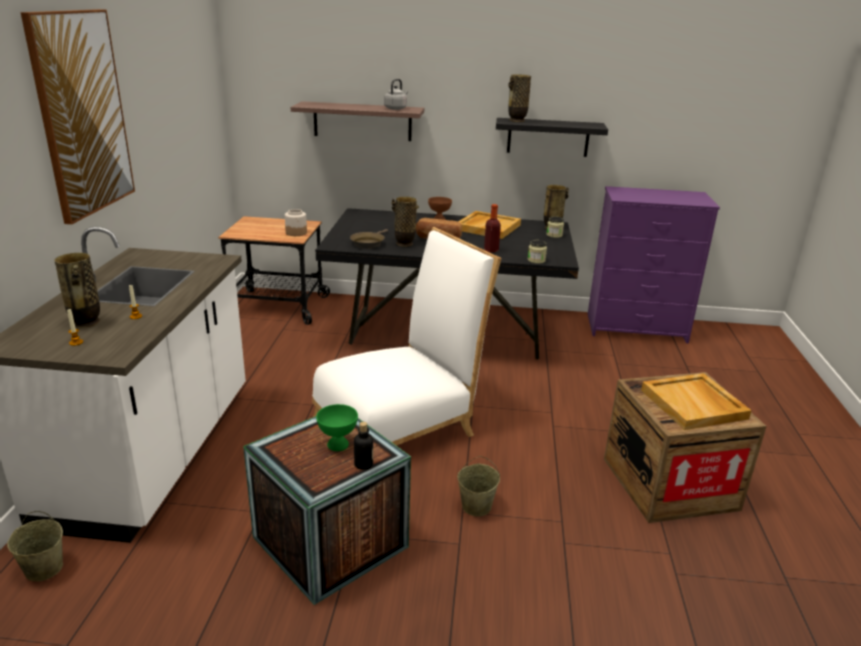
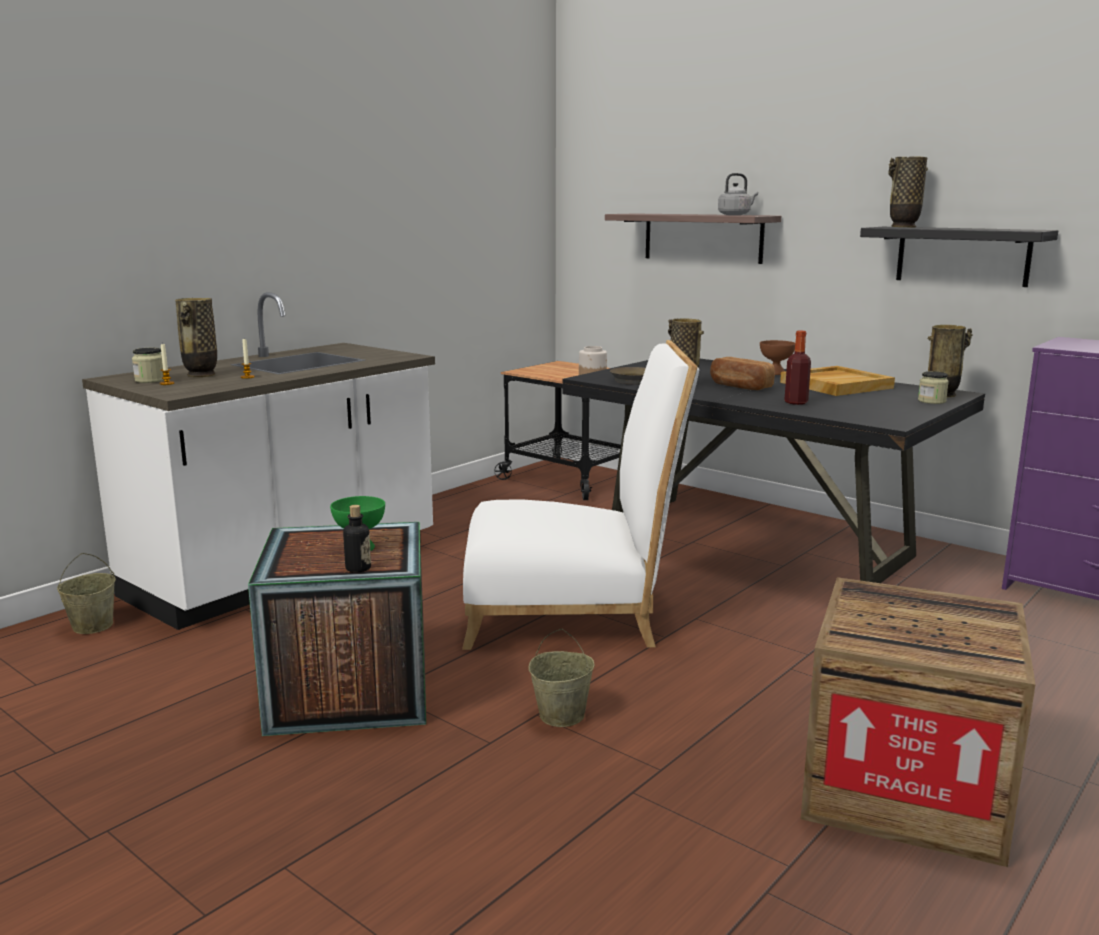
camera: 35 degrees right, 10 degrees down
picture [21,9,135,225] -> none
jar [528,240,547,264] -> jar moved to [132,348,164,383]
beige tray [641,373,752,430] -> none

